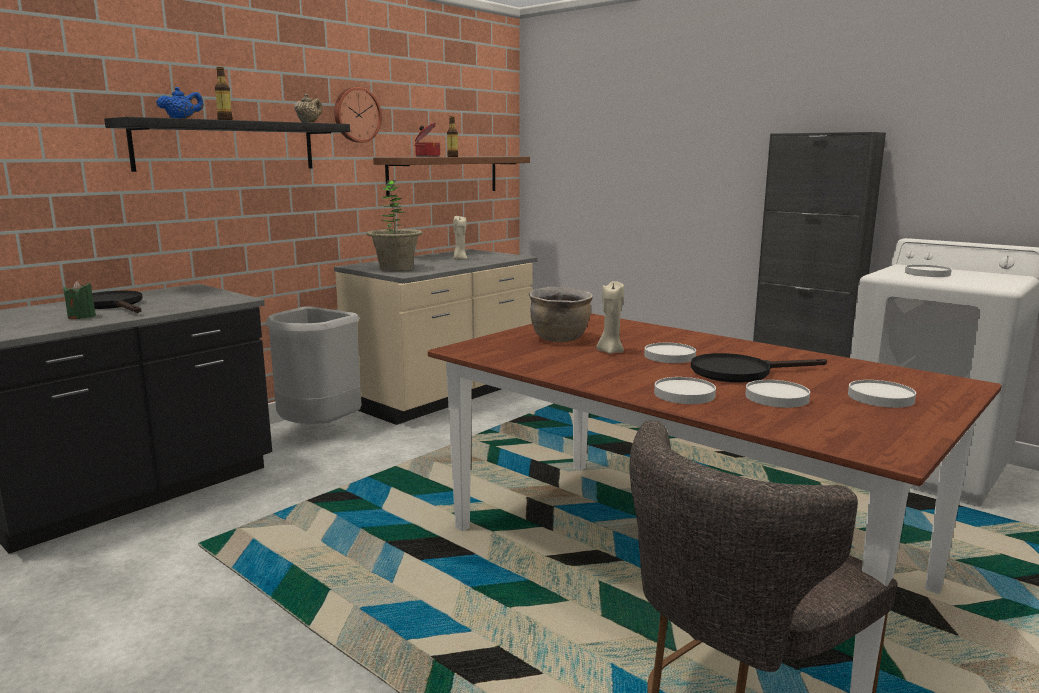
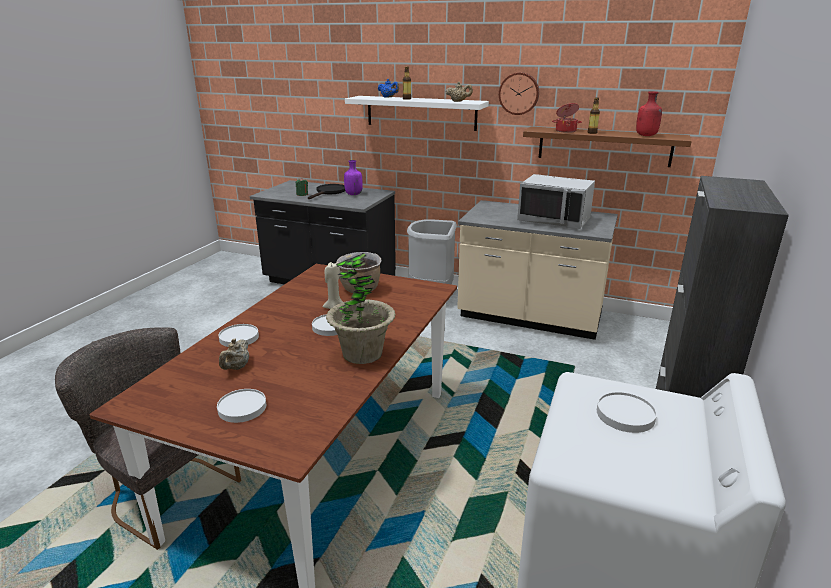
camera: 70 degrees right, 10 degrees up
black shelf [104,117,350,172] -> white shelf [345,96,489,131]
potted plant [366,180,423,271] -> potted plant moved to [326,253,396,364]
beige candle [453,216,467,260] -> grey microwave [517,174,595,229]
black frying pan [691,353,827,383] -> none
white plate [745,380,810,408] -> beige teapot [219,339,249,370]
none -> purple bottle [344,160,363,195]
none -> red bottle [636,91,662,136]

